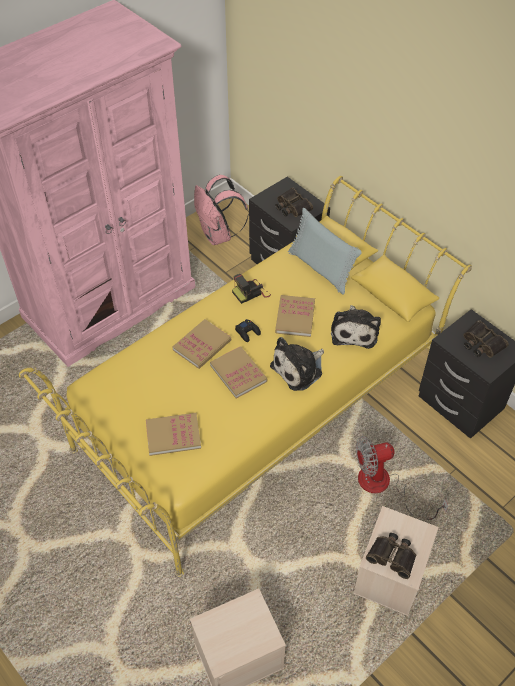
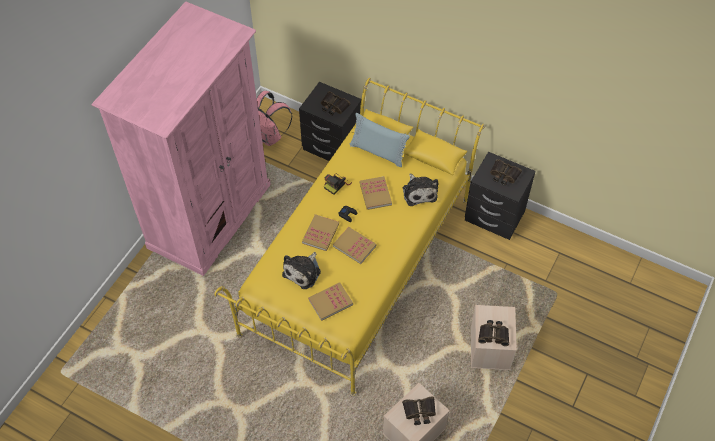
camera: 20 degrees left, 5 degrees up
plush toy [270,337,324,391] -> plush toy moved to [282,252,321,289]
fan [356,436,448,520] -> none
none -> binoculars [402,397,436,425]

